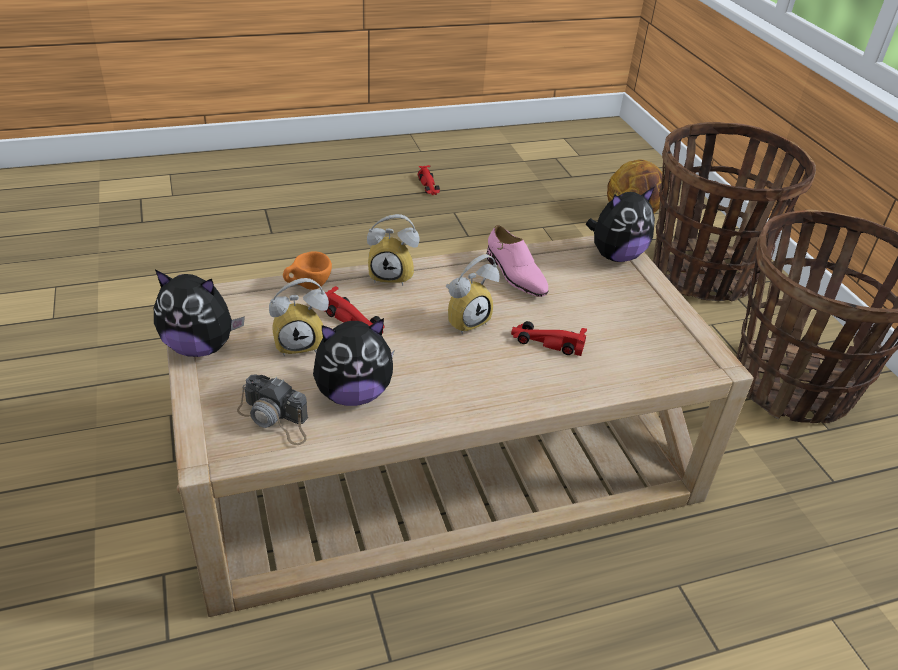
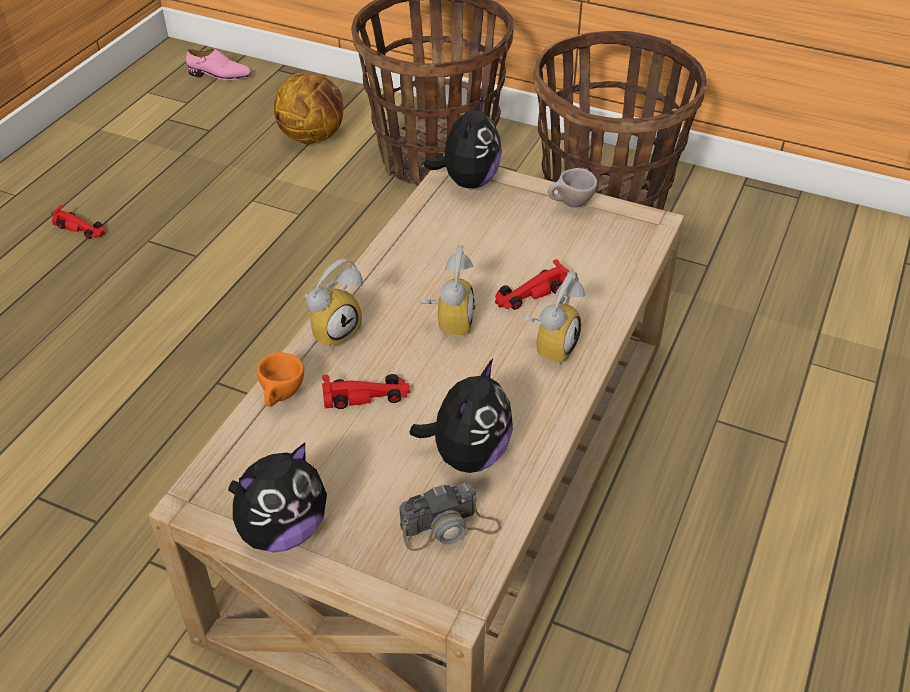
camera: 45 degrees left, 5 degrees up
alarm clock [269,278,329,356] -> alarm clock moved to [523,271,585,365]
pink shoe [487,225,548,297] -> pink shoe moved to [186,49,251,80]
none -> beige cup [548,168,597,208]

